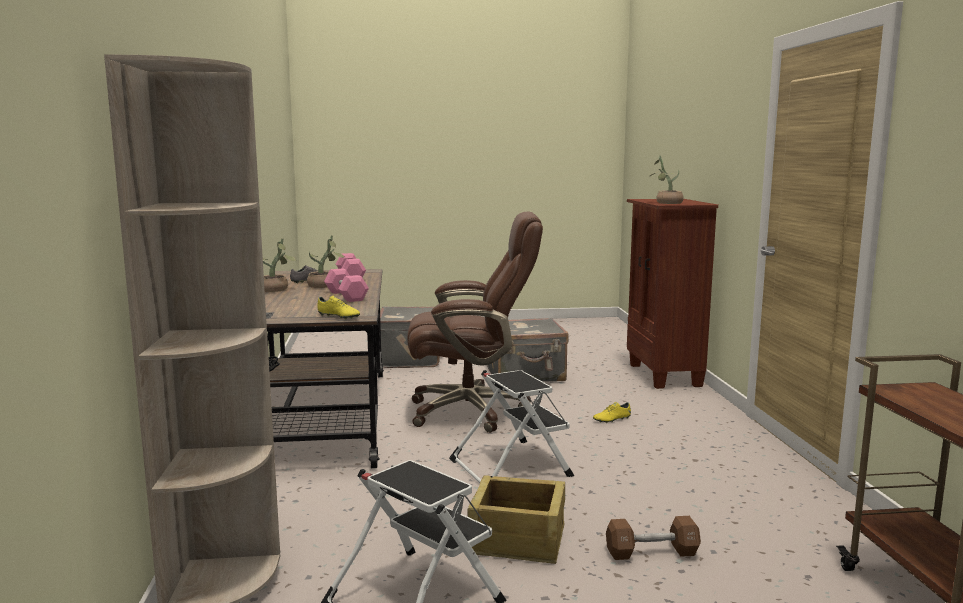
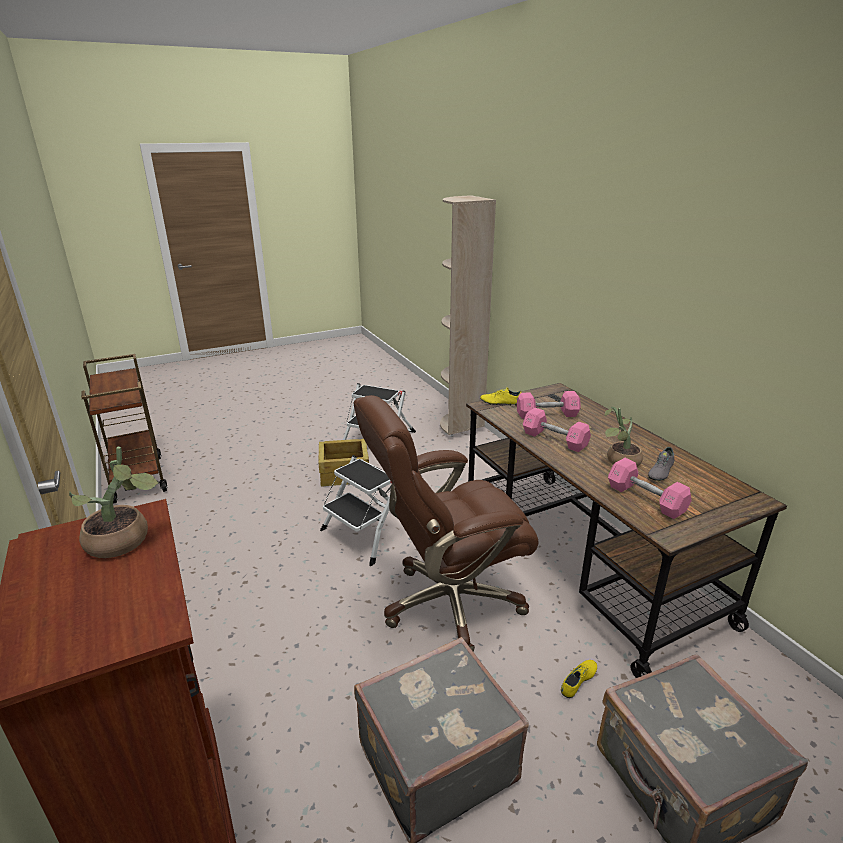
camera: 160 degrees right, 15 degrees up
potted plant [263,238,297,292] -> none
yellow shoe [593,402,631,423] -> yellow shoe moved to [561,660,597,698]
brown dumbbell [606,516,701,560] -> none
none -> pink dumbbell [517,391,581,419]

